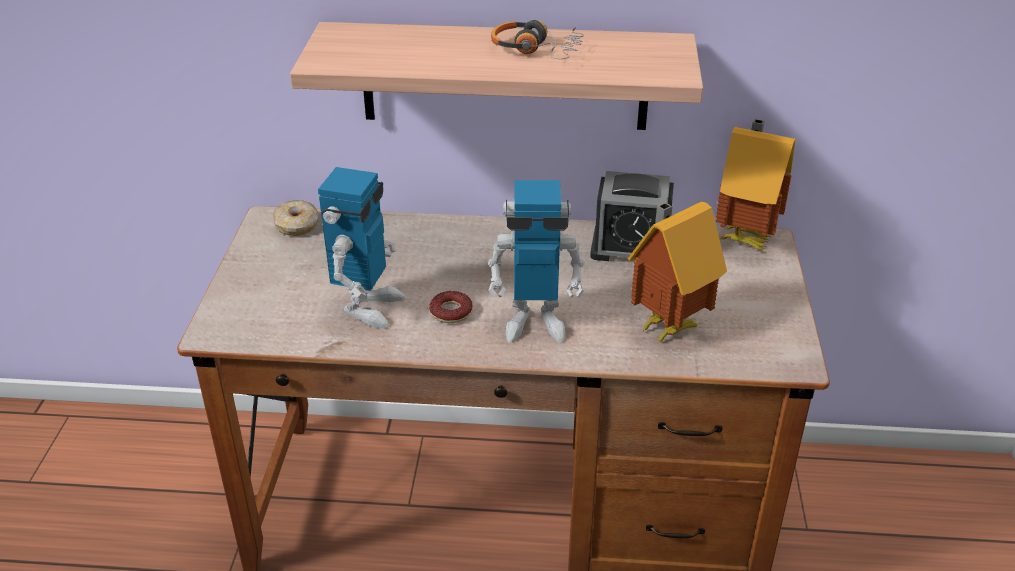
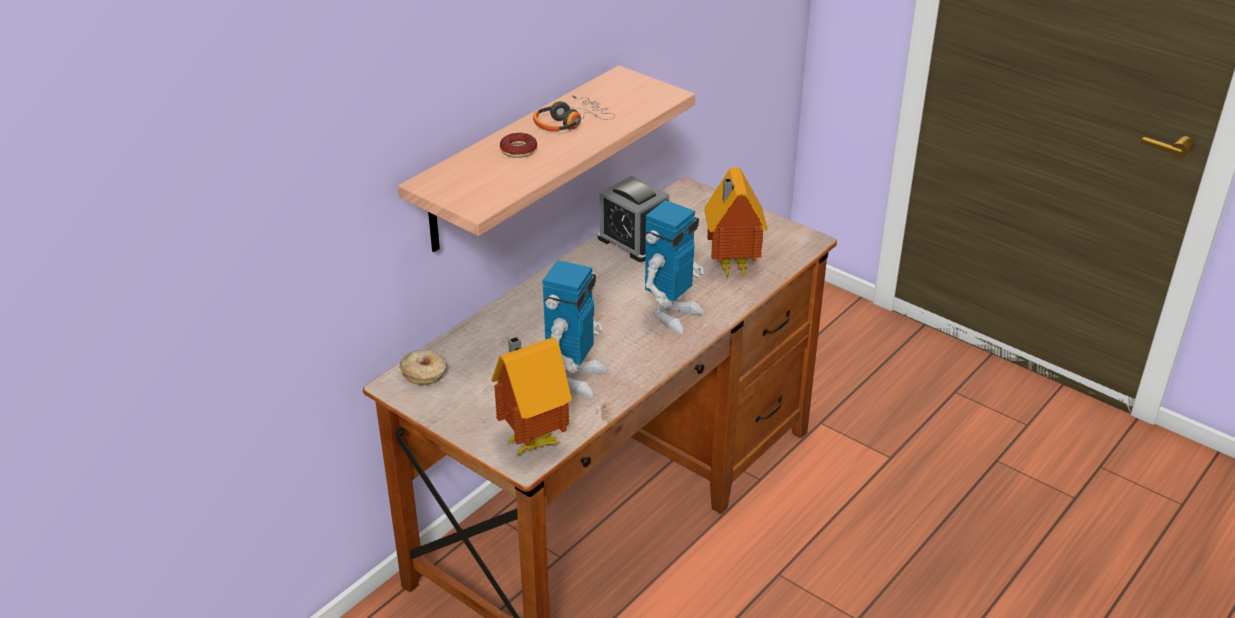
camera: 55 degrees left, 0 degrees up
toy robot [318,167,406,329] -> toy robot turned 60 degrees clockwise [542,260,609,398]
donut [429,291,473,323] -> donut moved to [500,133,537,158]
alarm clock [590,171,674,261] -> alarm clock turned 90 degrees clockwise [598,176,669,262]
toy house [716,119,796,250] -> toy house moved to [492,336,572,457]

